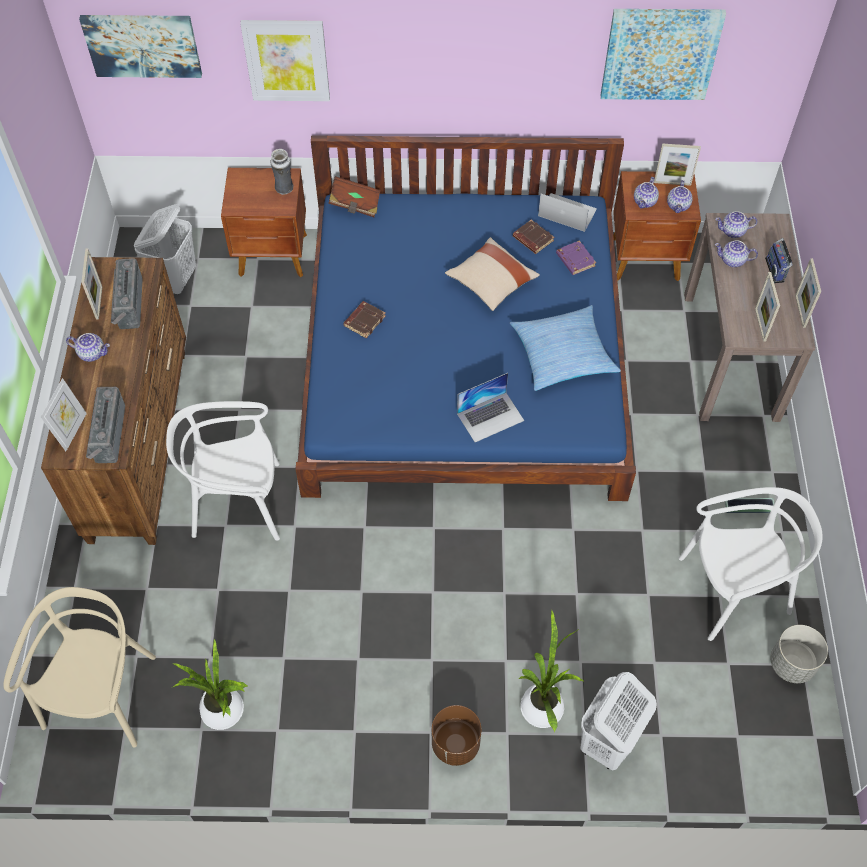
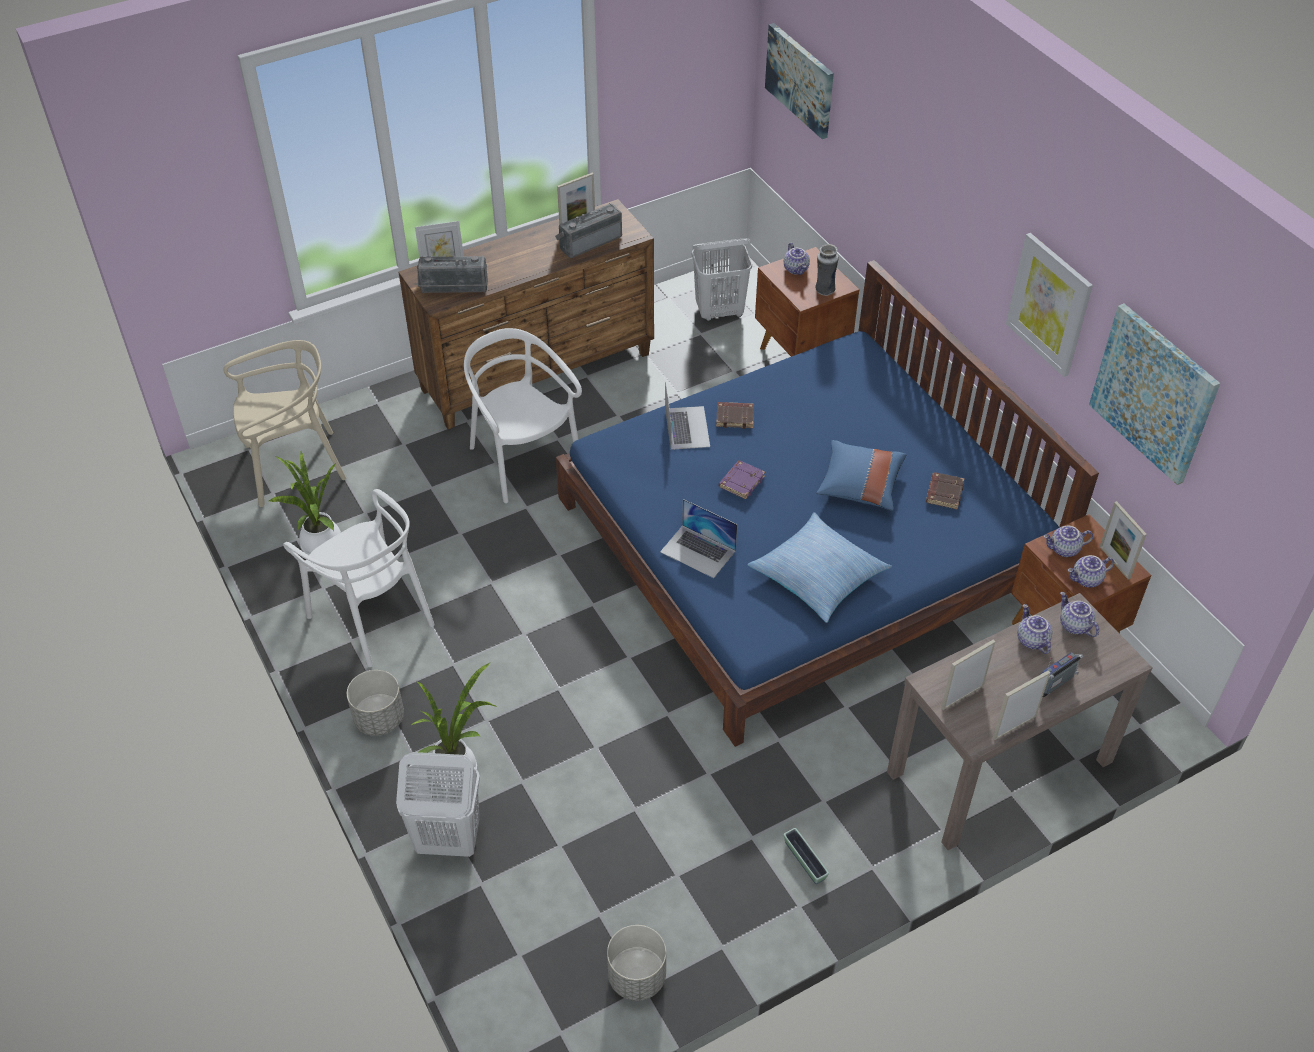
camera: 60 degrees right, 10 degrees down
teapot [66,333,110,362] -> teapot moved to [784,243,810,275]
radio [86,387,125,463] -> radio turned 150 degrees counterclockwise [417,256,488,293]
picture [240,20,330,101] -> picture moved to [1006,233,1093,377]
brown book [328,176,380,217] -> none
brown planter [432,705,482,766] -> grey planter [347,670,404,736]
beige pillow [445,237,540,311] -> blue pillow [816,440,907,511]
laptop [538,193,597,232] -> laptop moved to [665,382,710,450]
purple book [556,241,596,275] -> purple book moved to [719,460,765,500]
white chair [679,487,823,641] -> white chair moved to [283,489,435,667]

